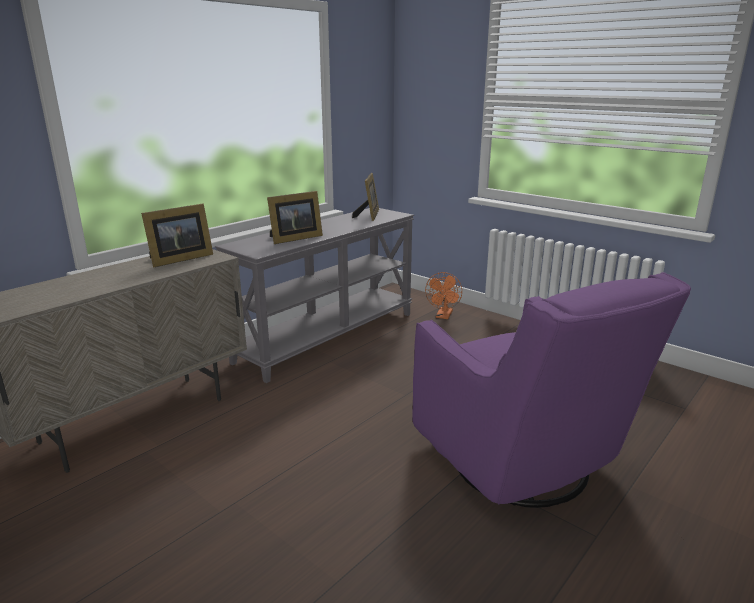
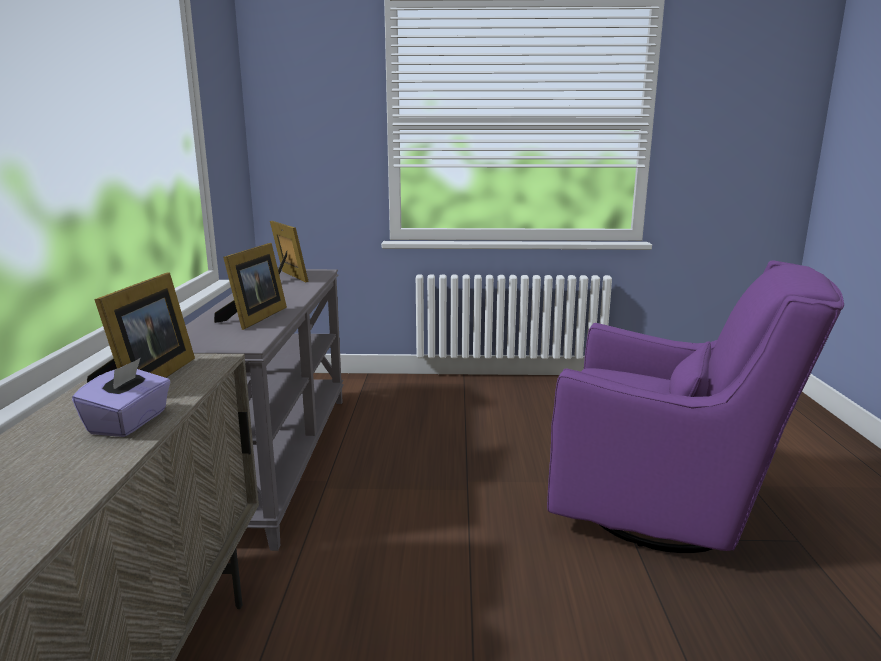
camera: 40 degrees left, 5 degrees down
orange fan [425,272,462,319] -> none
none -> purple tissue box [72,358,171,437]

